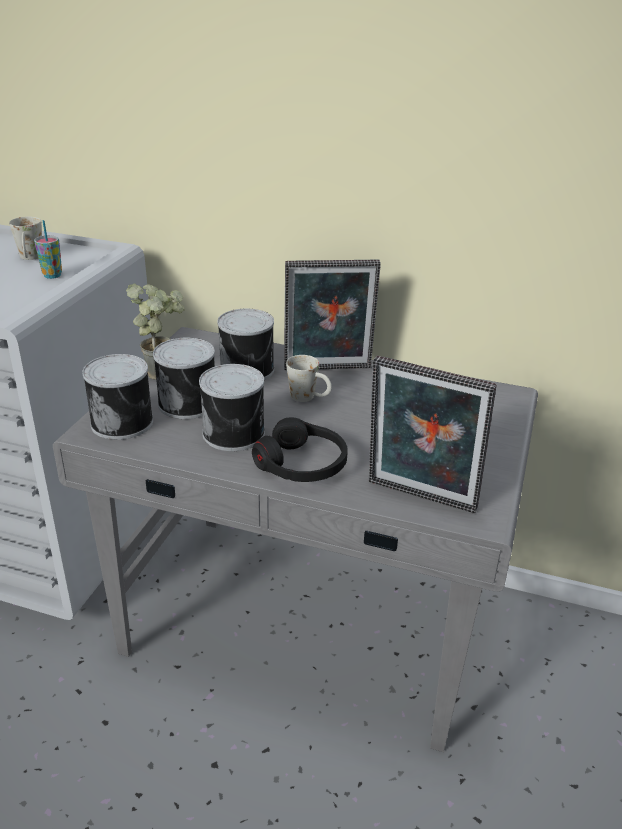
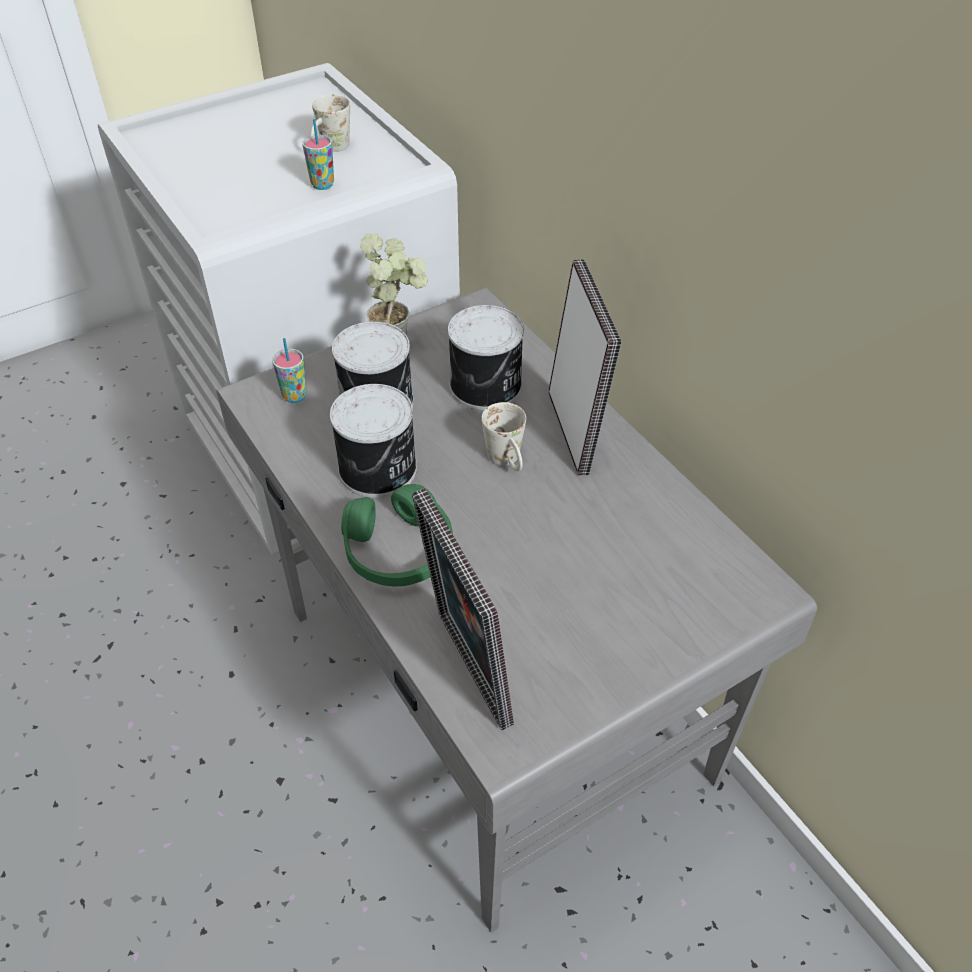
camera: 40 degrees right, 15 degrees up
can [82,354,153,440] -> cup [272,338,307,403]
black headphones [252,418,348,482] -> green headphones [341,484,453,587]
picture frame [284,260,381,370] -> picture frame turned 135 degrees counterclockwise [548,259,622,476]

